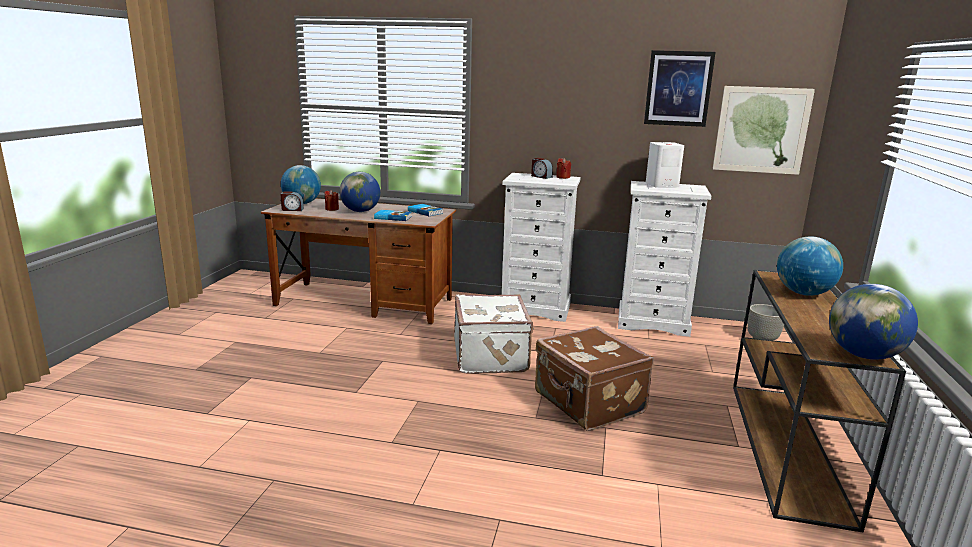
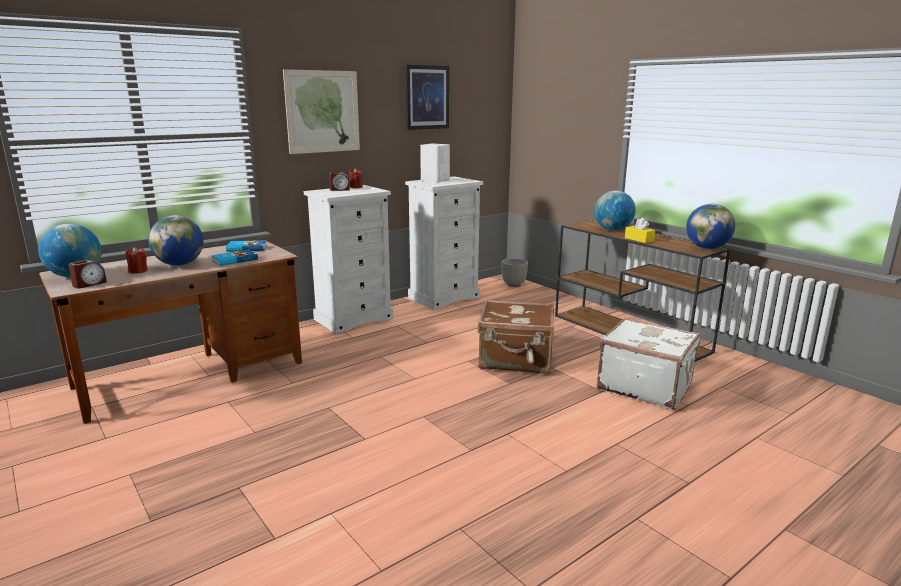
camera: 50 degrees left, 0 degrees up
white suitcase [454,295,534,374] -> white suitcase moved to [597,318,701,410]
picture [713,86,815,175] -> picture moved to [283,69,360,154]
none -> yellow tissue box [625,218,655,243]

